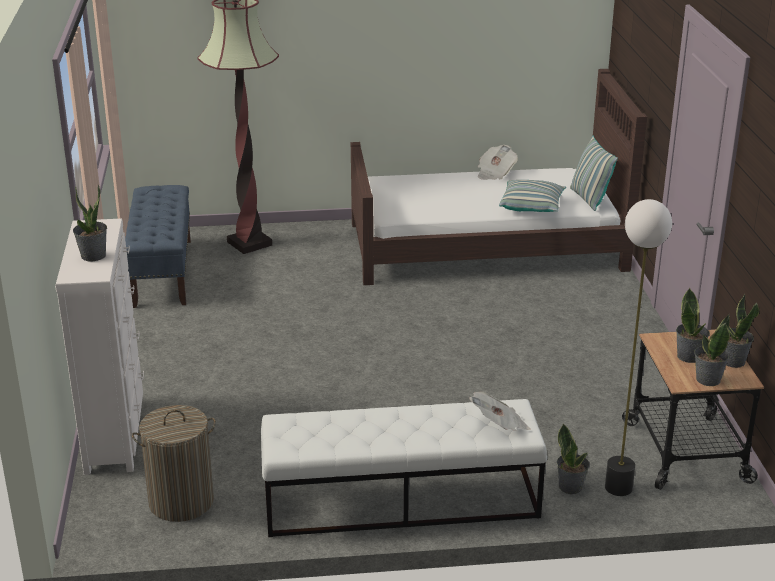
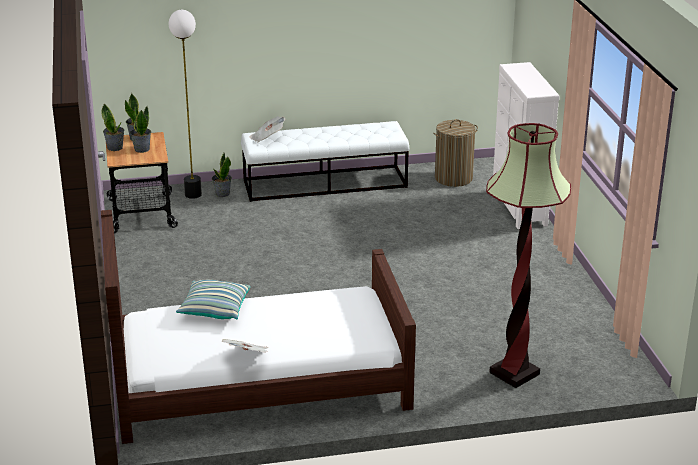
camera: 175 degrees right, 0 degrees up
potted plant [73,185,107,261] -> none
blue bench [125,185,191,308] -> none
pillow [570,136,618,211] -> none

